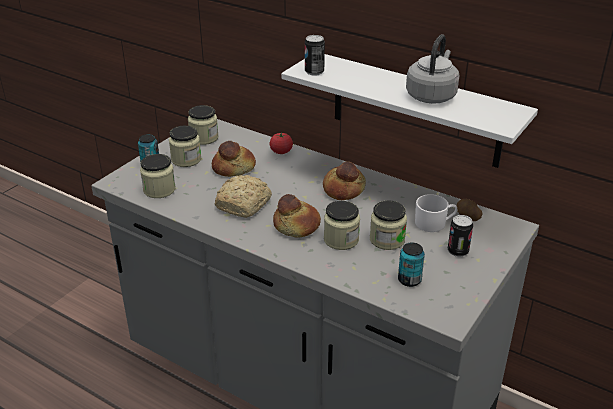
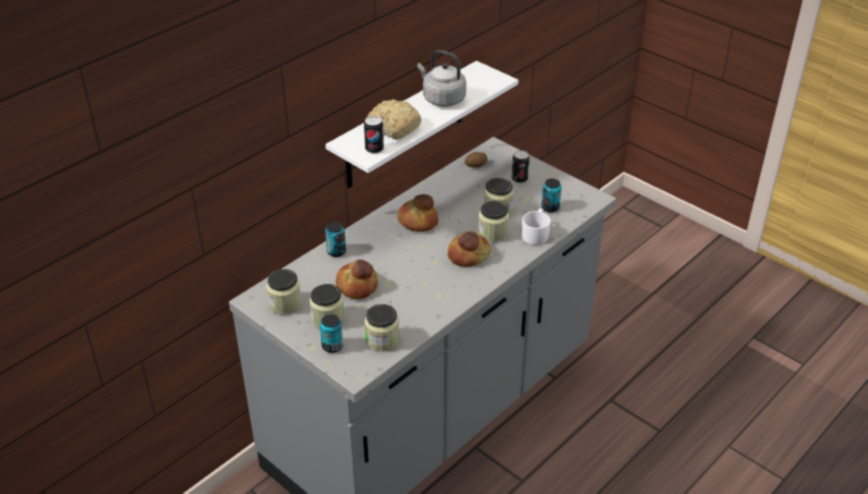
camera: 80 degrees left, 5 degrees up
bread [215,175,272,218] -> bread moved to [367,99,421,140]
tomato [270,133,293,154] -> can [325,222,346,257]
white mug [415,194,457,232] -> white mug moved to [522,209,551,245]

